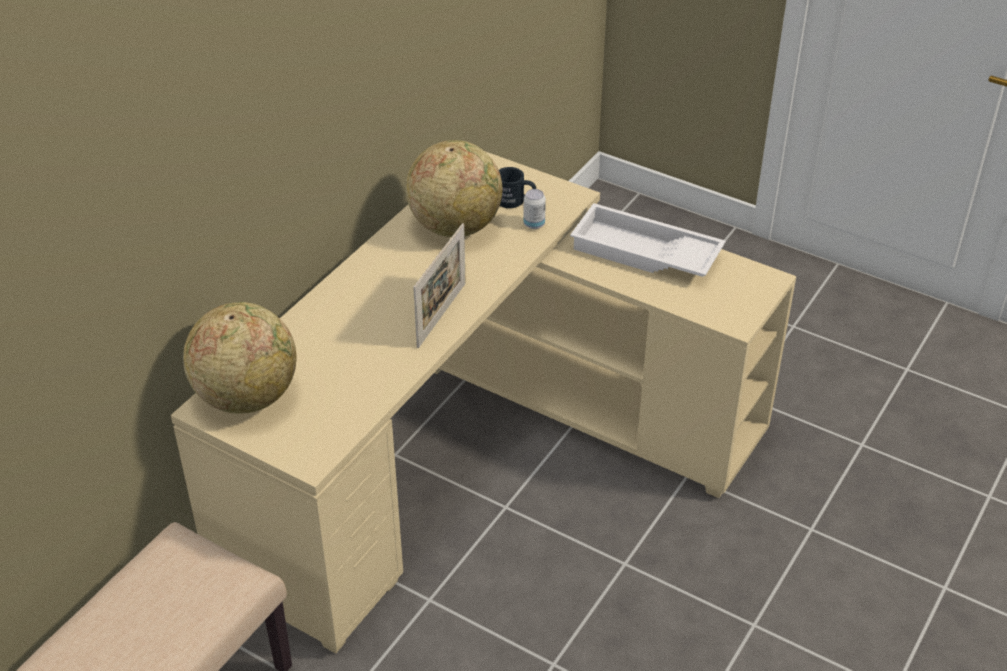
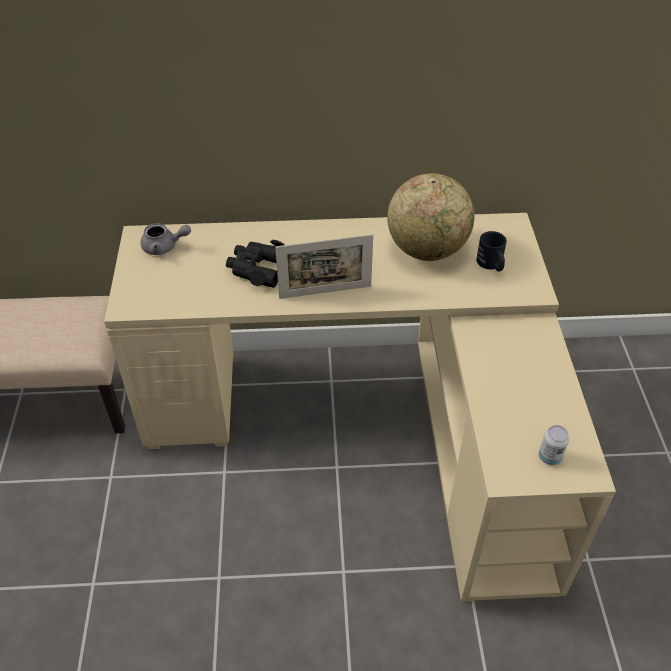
camera: 55 degrees right, 5 degrees up
globe [183,302,296,414] -> grey teapot [141,223,191,255]
can [523,189,546,229] -> can moved to [539,425,569,465]
white tray [570,203,726,277] -> none
none -> black binoculars [226,240,285,288]

